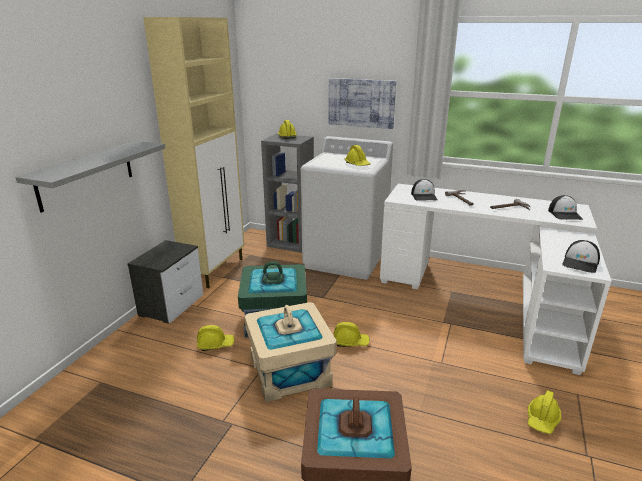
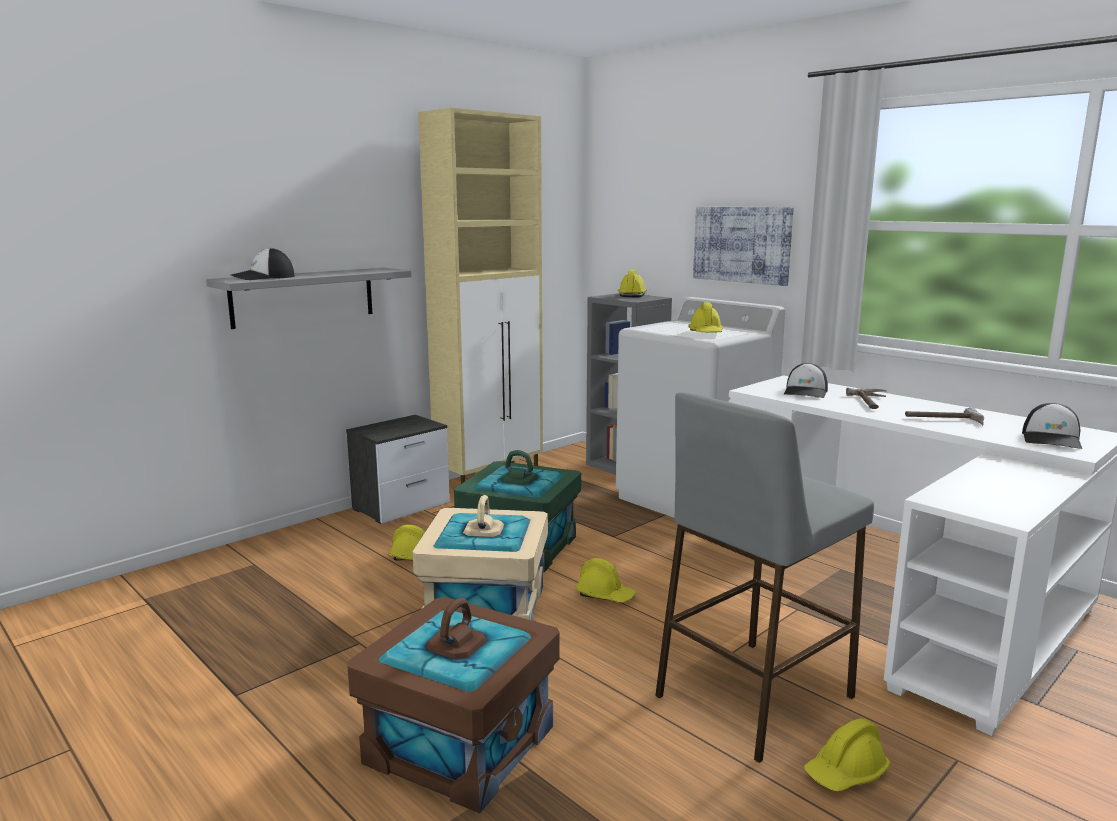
camera: 25 degrees right, 10 degrees down
cap [562,240,600,273] -> cap moved to [231,248,294,280]
none -> grey stool [655,392,874,763]

